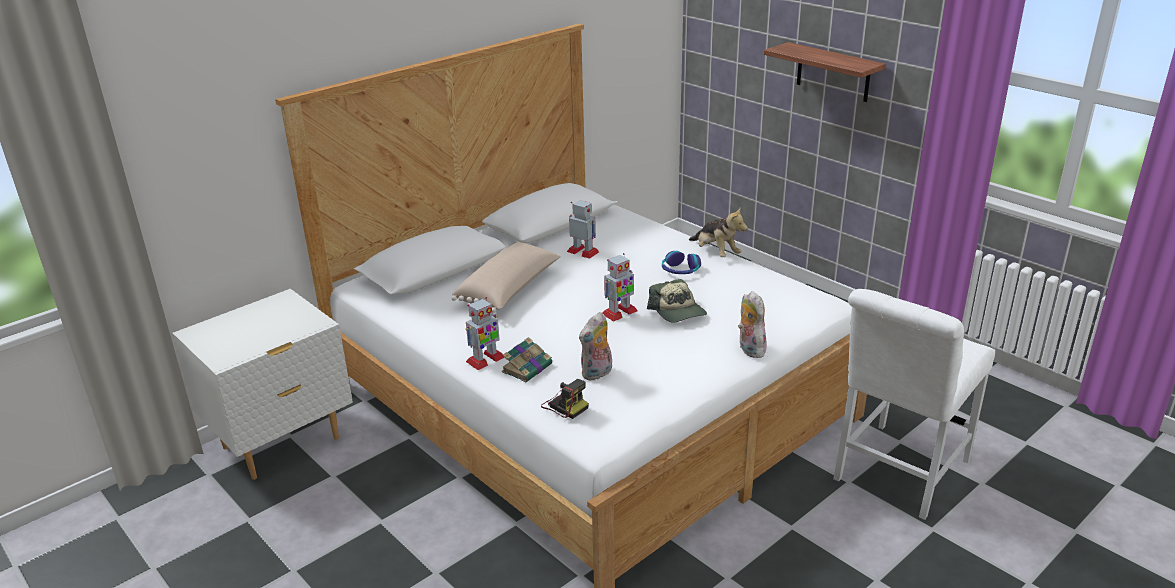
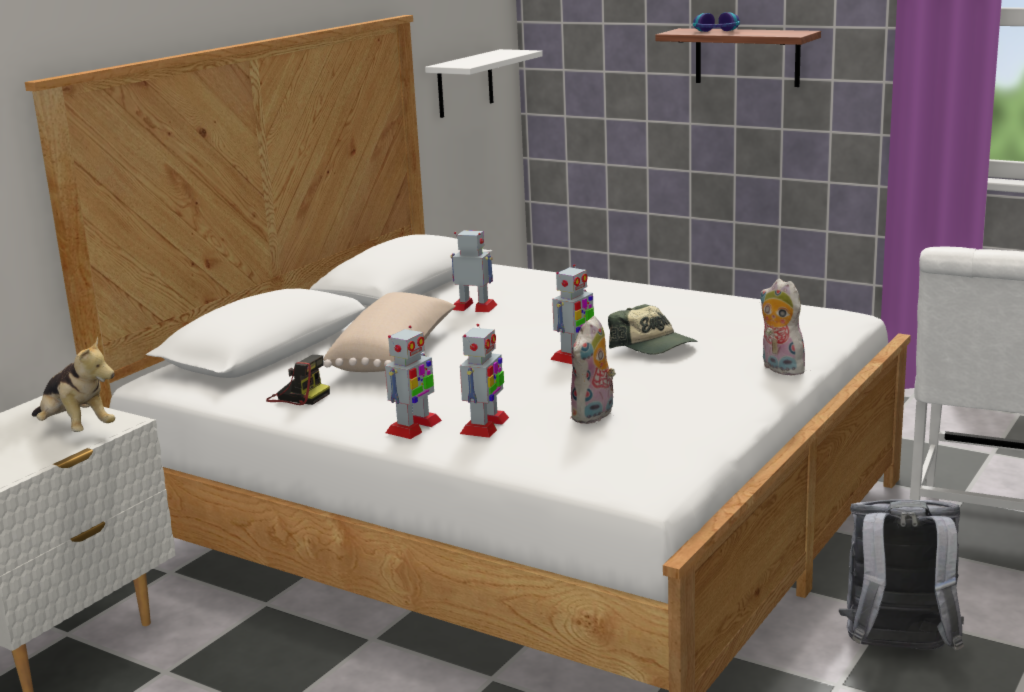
camera: 15 degrees left, 10 degrees down
book [502,337,552,382] -> toy robot [460,324,509,438]
camera [541,379,589,419] -> camera moved to [266,355,330,405]
headphones [662,251,701,274] -> headphones moved to [693,12,740,32]
plush toy [689,207,748,257] -> plush toy moved to [32,336,115,432]
none -> white shelf [425,49,543,118]
none -> grey backpack [839,500,964,650]

